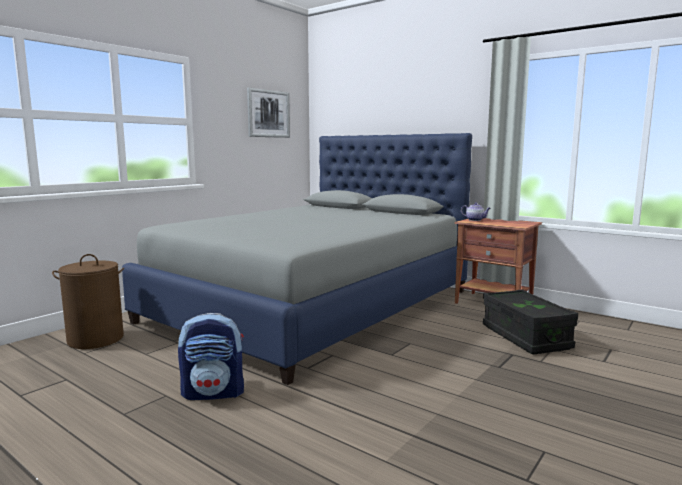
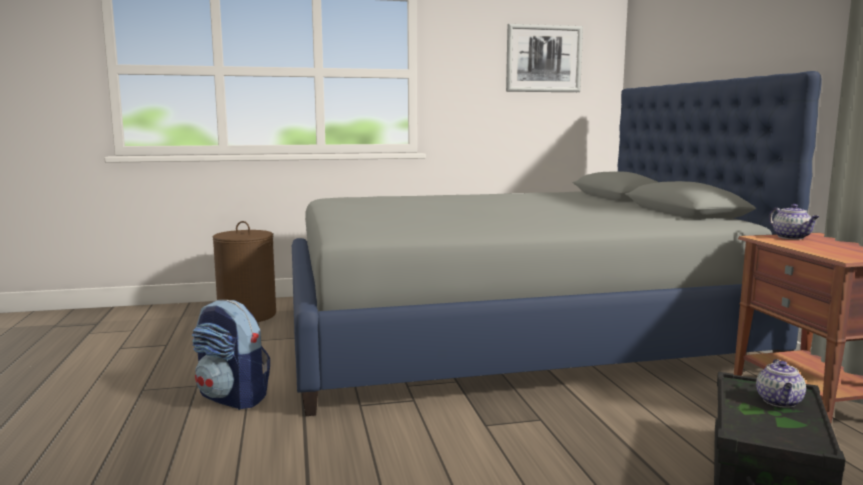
camera: 40 degrees right, 0 degrees up
none -> teapot [756,359,806,408]

